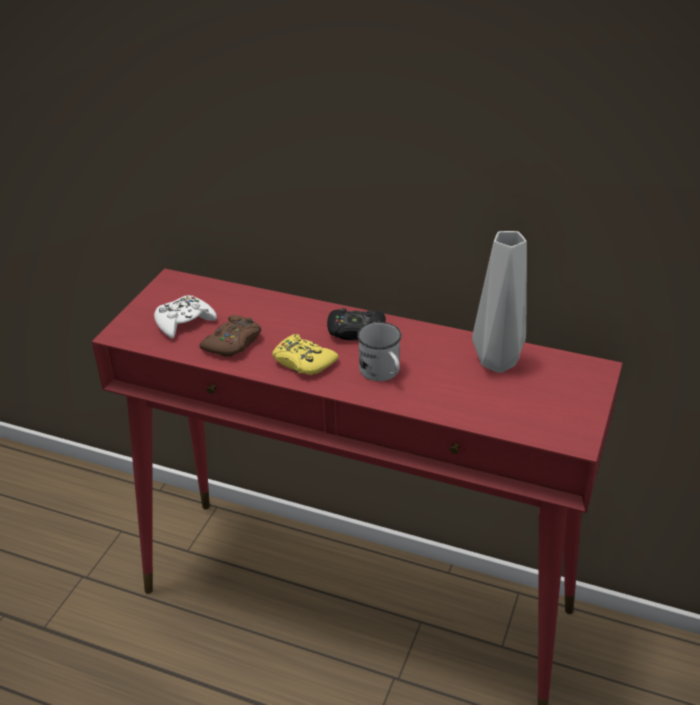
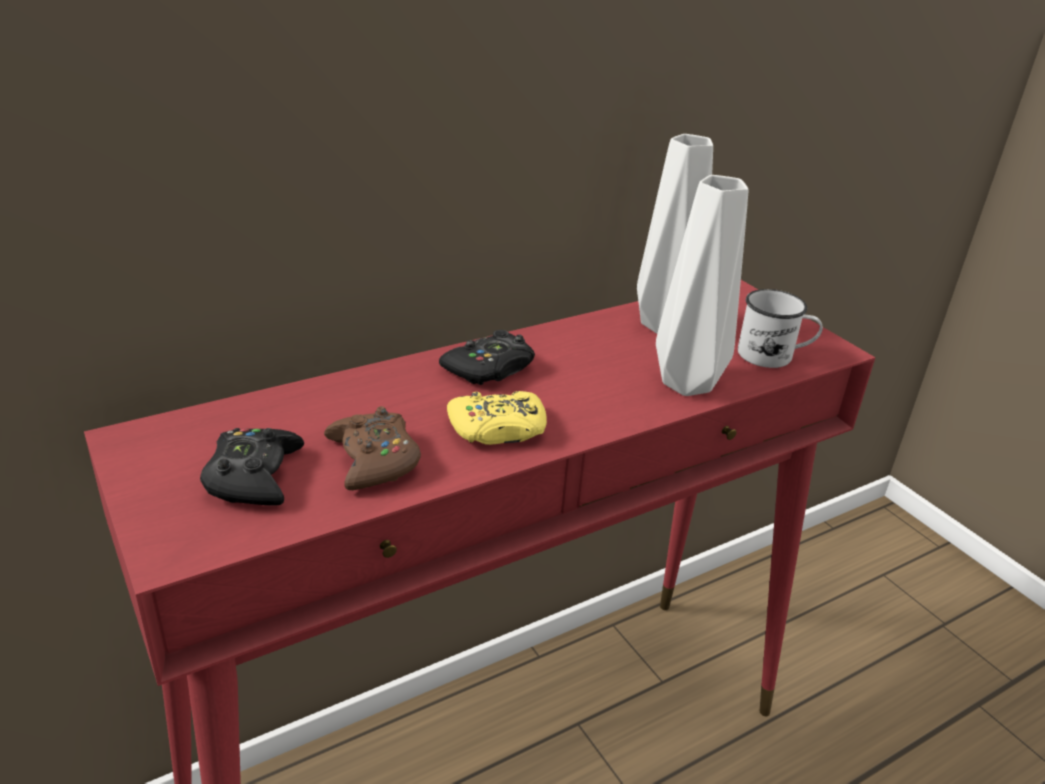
camera: 55 degrees left, 5 degrees down
white game controller [154,295,217,339] -> black game controller [200,428,304,506]
white mug [357,322,402,381] -> white mug moved to [738,289,823,368]
none -> grey vase [656,175,748,396]

